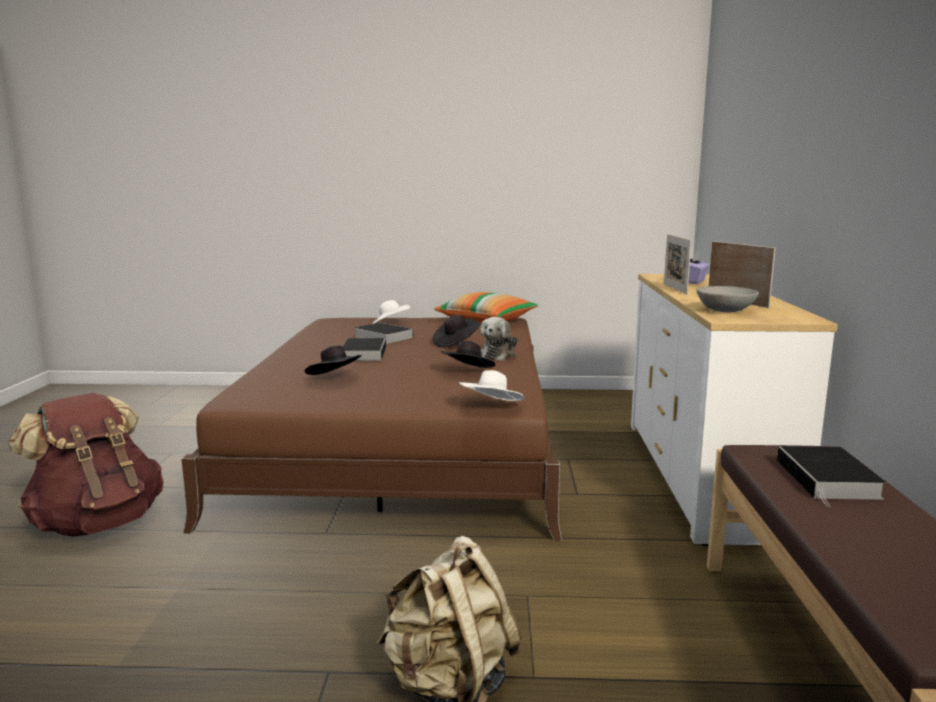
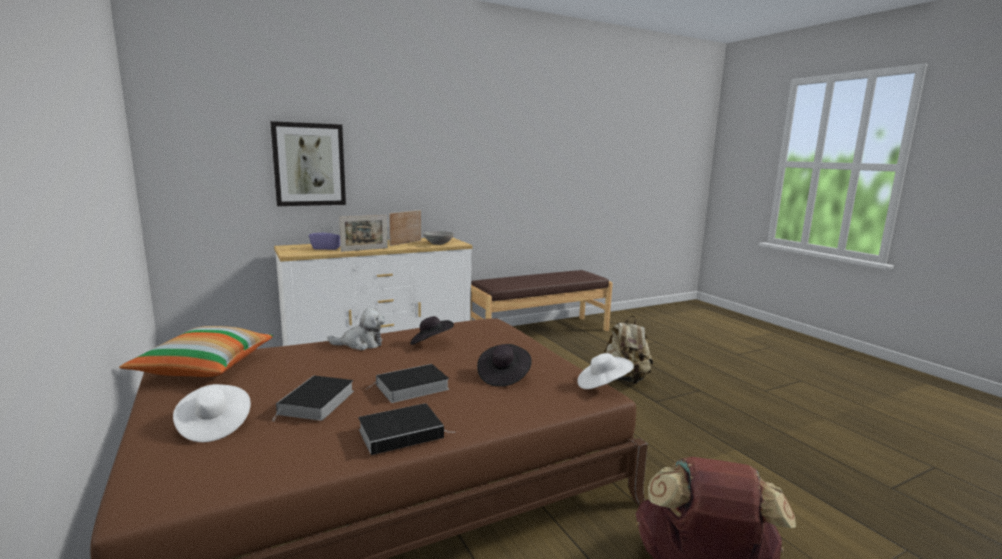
camera: 120 degrees left, 0 degrees up
black hat [432,315,480,348] -> none
white hat [459,370,524,401] -> white hat moved to [577,353,634,389]
book [777,446,886,507] -> book moved to [358,403,456,455]
none -> picture [270,121,346,206]

